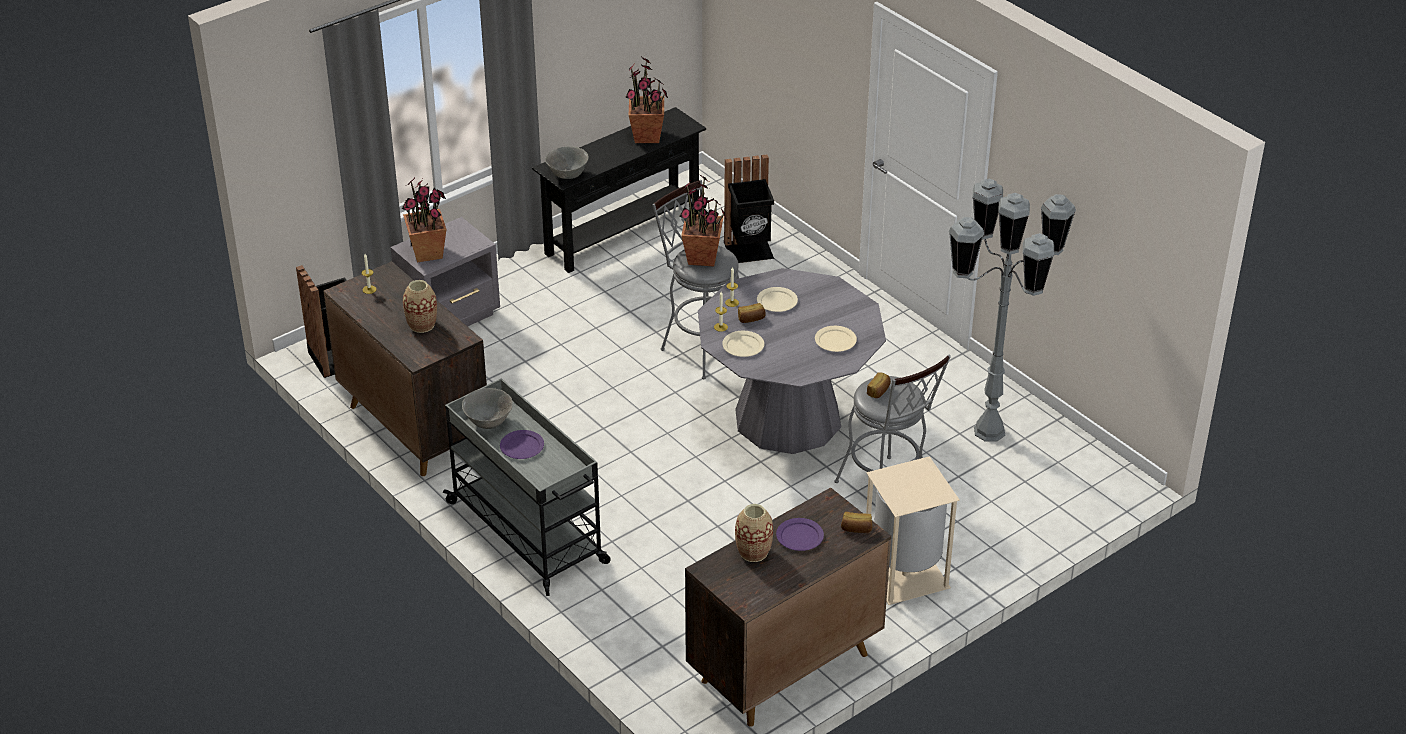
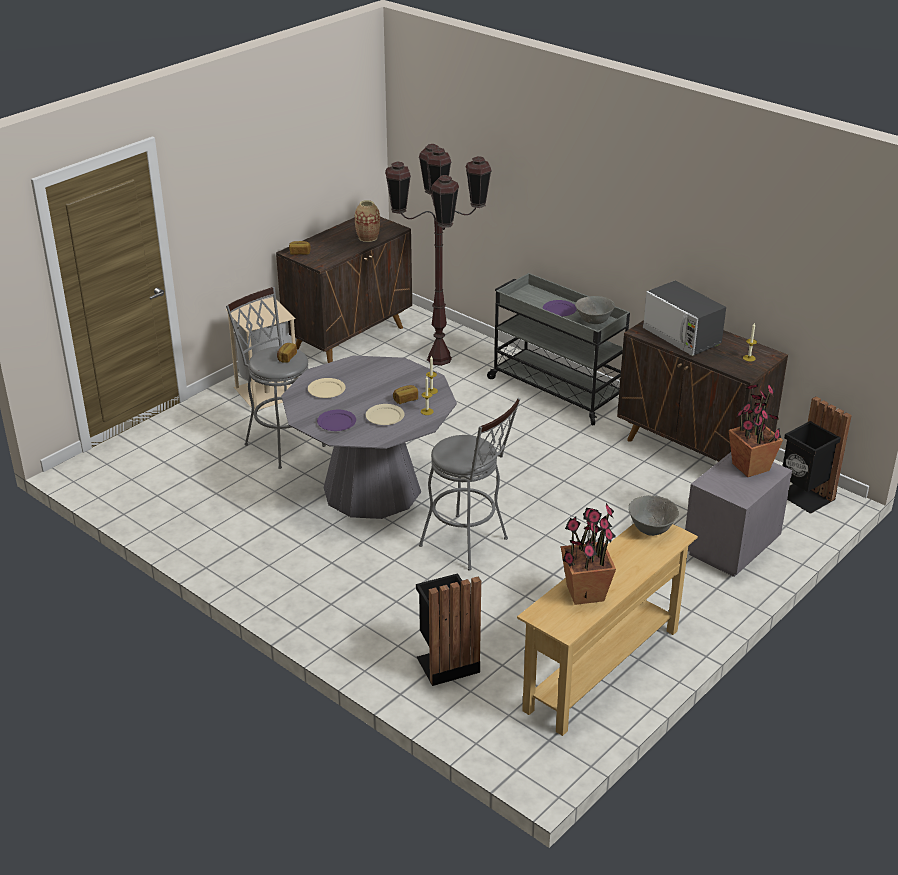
camera: 170 degrees right, 5 degrees down
vase [403,280,437,333] -> microwave [643,280,726,356]
black console table [532,107,706,273] -> beige console table [517,524,698,736]
potted plant [679,174,726,267] -> none
beige plate [722,331,764,357] -> none
purple plate [776,518,824,551] -> purple plate moved to [317,410,356,431]
grey floor lamp [949,179,1076,441] -> none
none -> brown floor lamp [385,144,492,366]

